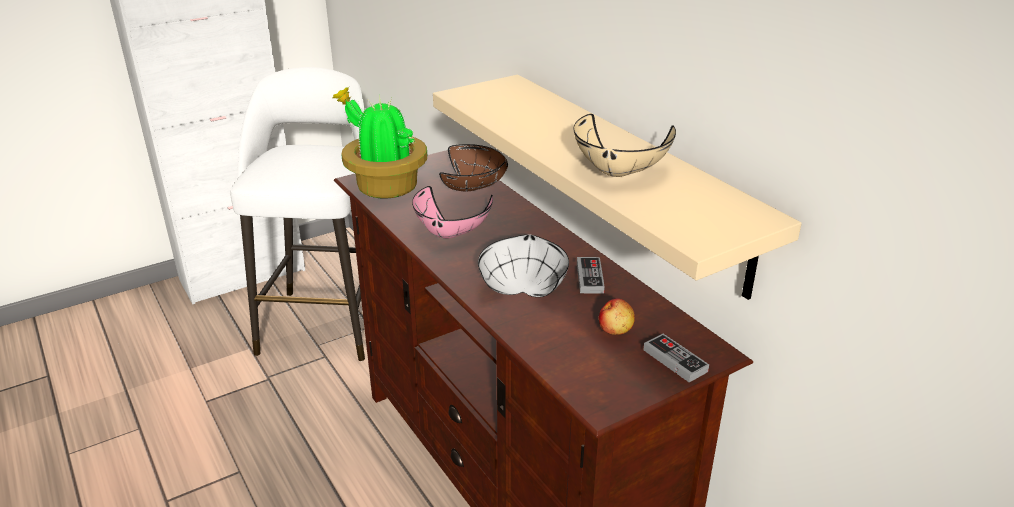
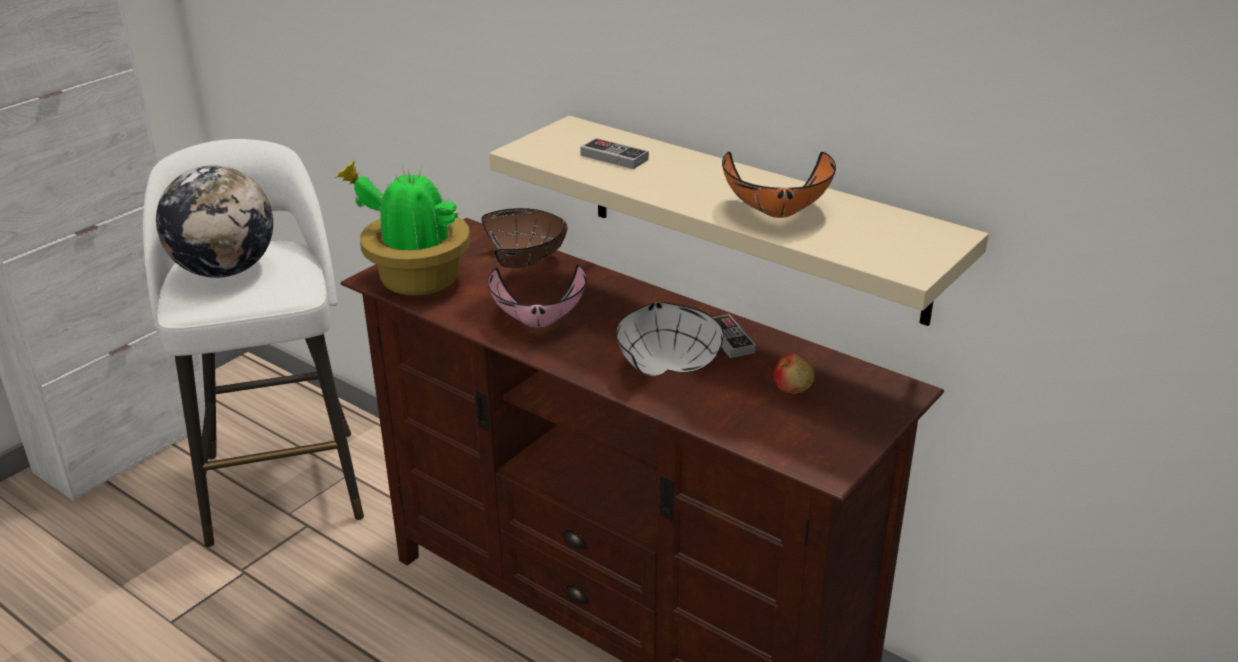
camera: 20 degrees left, 0 degrees up
beige bowl [574,114,676,177] -> orange bowl [722,152,836,218]
game controller [643,334,709,382] -> game controller moved to [580,138,649,169]
none -> globe [156,165,273,278]

